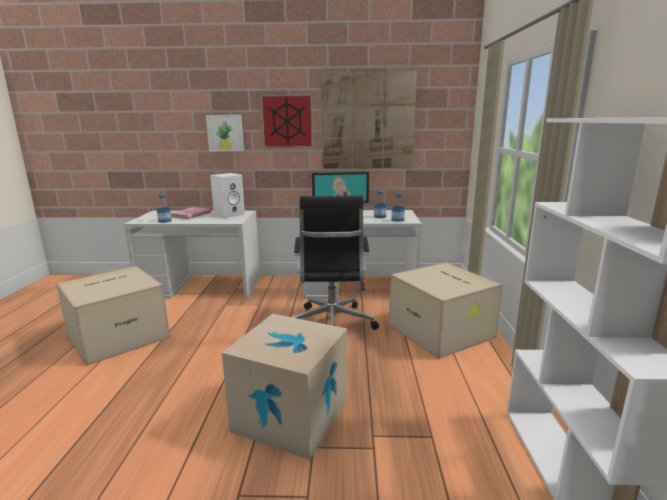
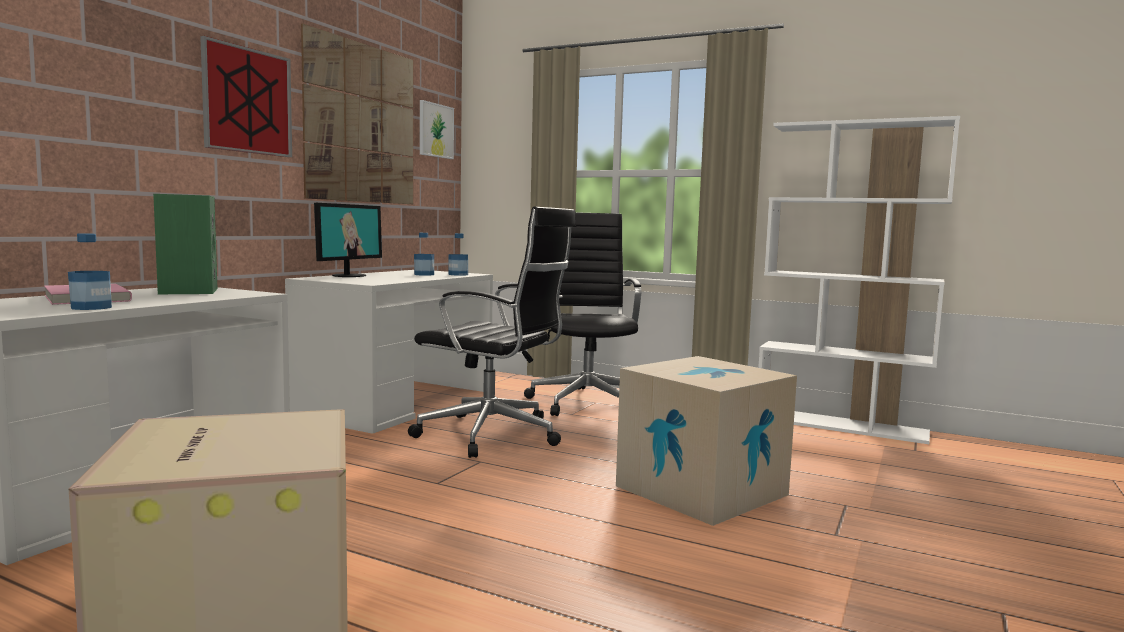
camera: 65 degrees left, 10 degrees down
picture [206,115,244,151] -> picture moved to [420,100,454,159]
white speaker [210,173,245,219] -> green speaker [153,194,217,294]
cardboard box [389,262,503,359] -> black office chair [524,212,641,416]

